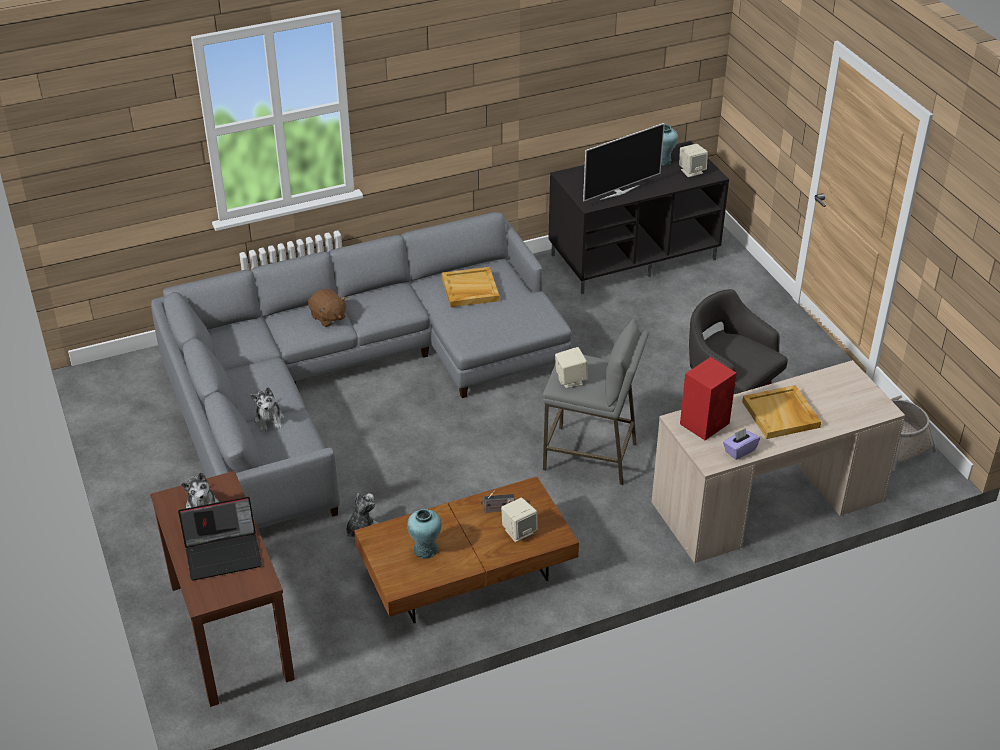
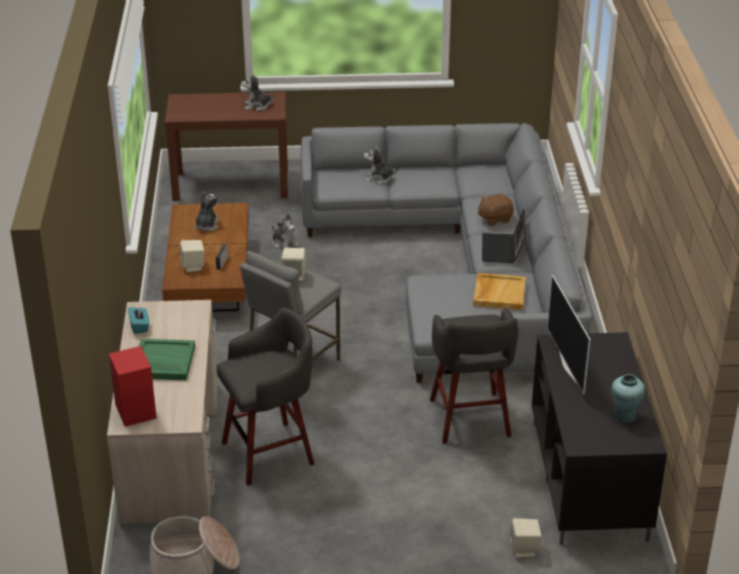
camera: 110 degrees right, 5 degrees down
laptop [178,497,262,581] -> laptop moved to [482,209,525,263]
turquoise vase [407,509,441,559] -> plush toy [195,191,219,231]
beige speaker [679,144,708,177] -> beige speaker moved to [509,518,542,558]
red speaker [680,357,736,440] -> red speaker moved to [109,346,157,427]
purple tissue box [723,428,760,460] -> turquoise tissue box [128,307,149,334]
beige tray [742,385,821,439] -> green tray [139,339,195,380]
none -> grey stool [430,308,518,444]

